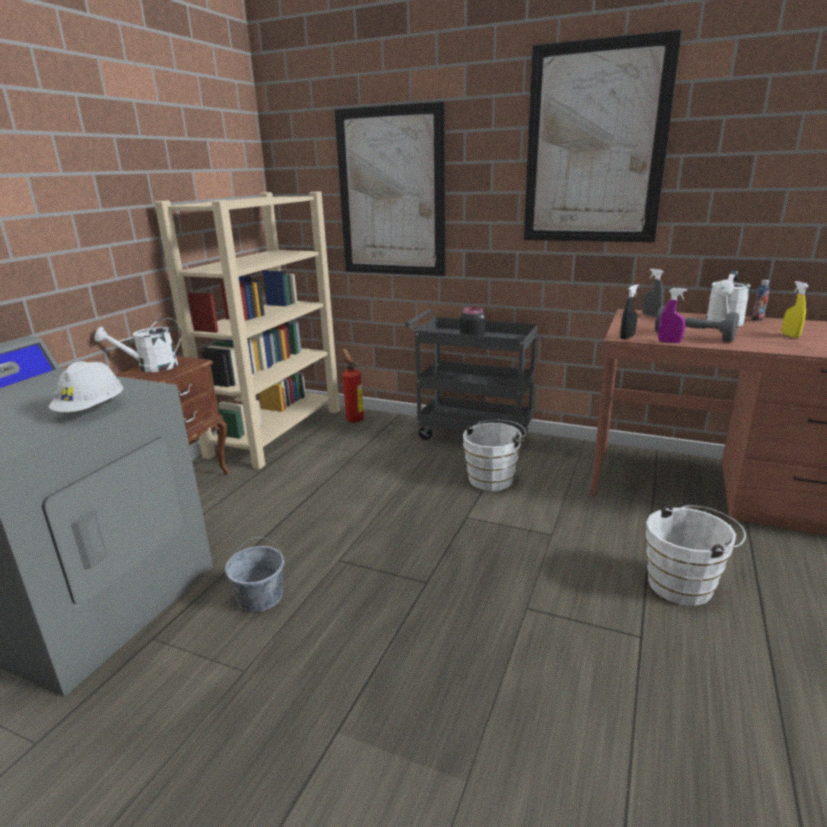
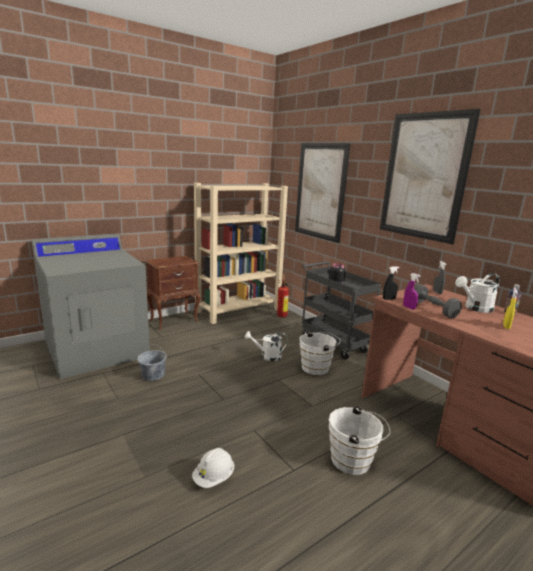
camera: 30 degrees right, 5 degrees down
white hard hat [48,361,123,412] -> white hard hat moved to [192,448,234,488]
white watering can [95,318,182,372] -> white watering can moved to [245,331,287,361]

